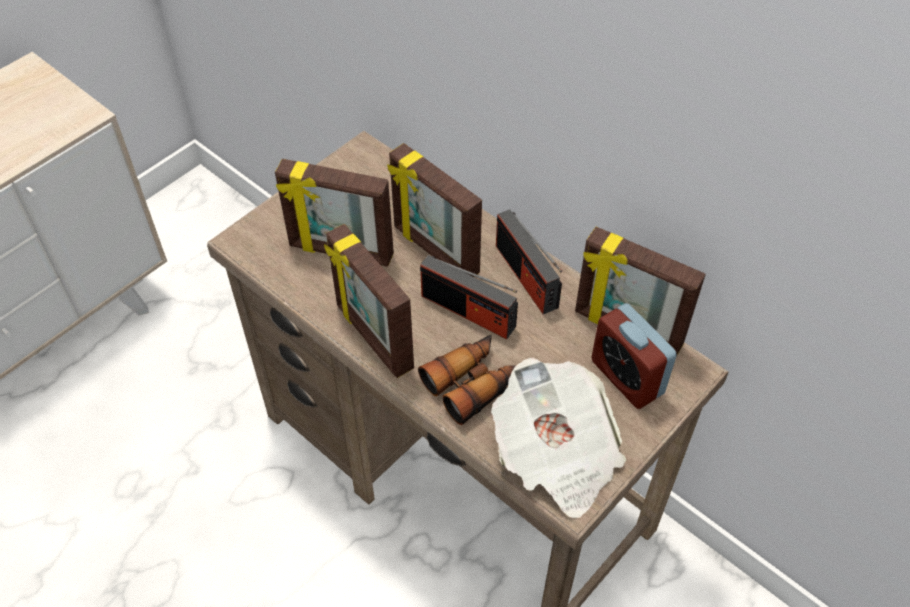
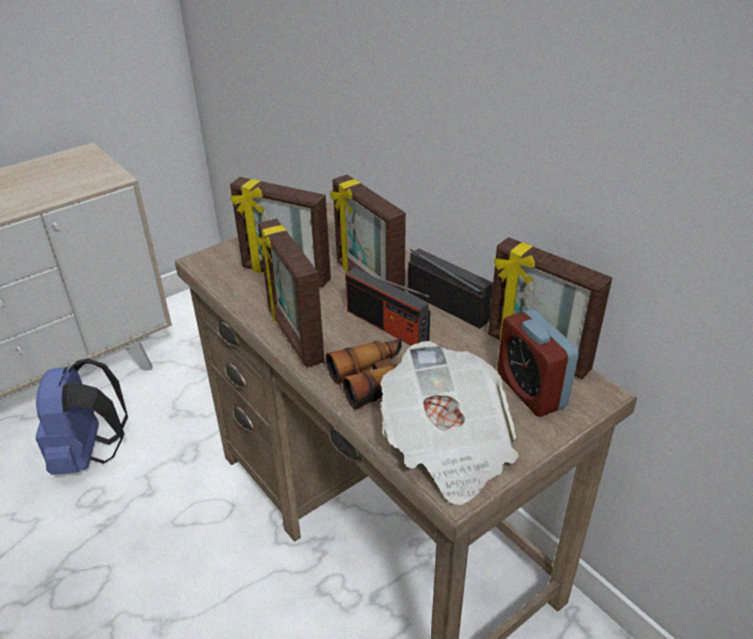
camera: 10 degrees right, 15 degrees down
radio [496,210,562,314] -> radio turned 150 degrees clockwise [408,248,493,329]
none -> blue backpack [35,358,128,475]

